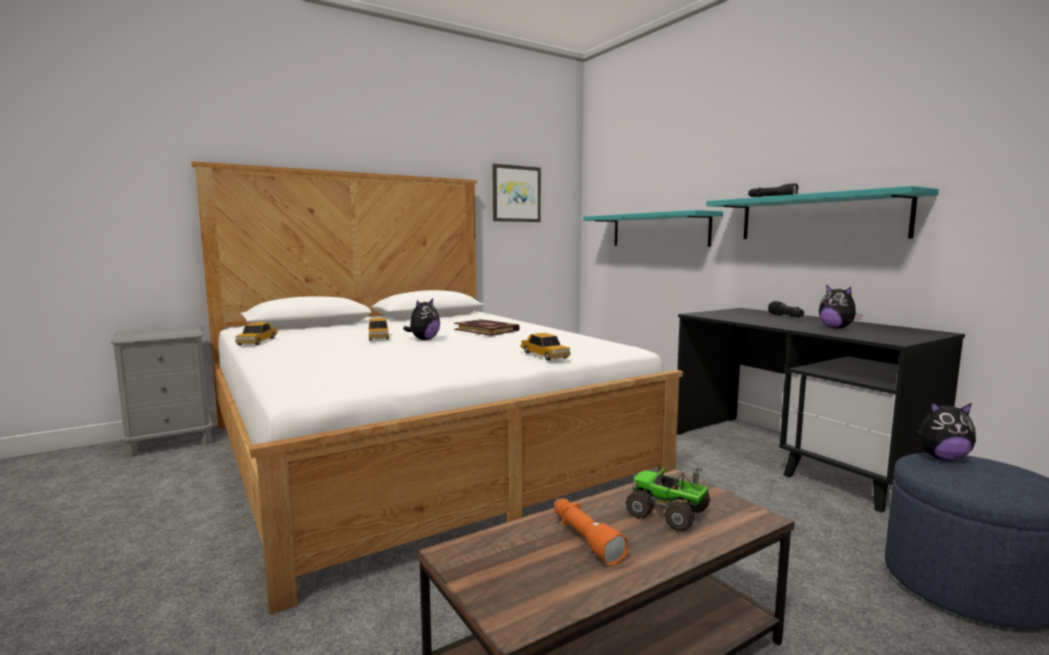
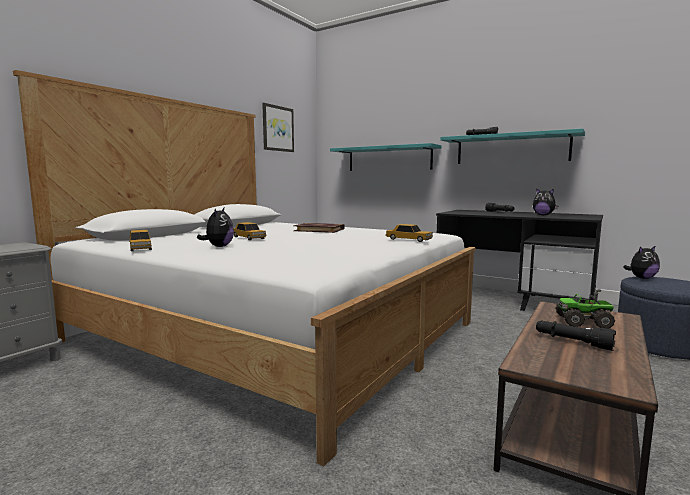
camera: 25 degrees left, 0 degrees up
plush toy [403,299,440,340] -> plush toy moved to [197,208,234,247]
orange flashlight [554,498,629,566] -> black flashlight [536,320,616,351]

